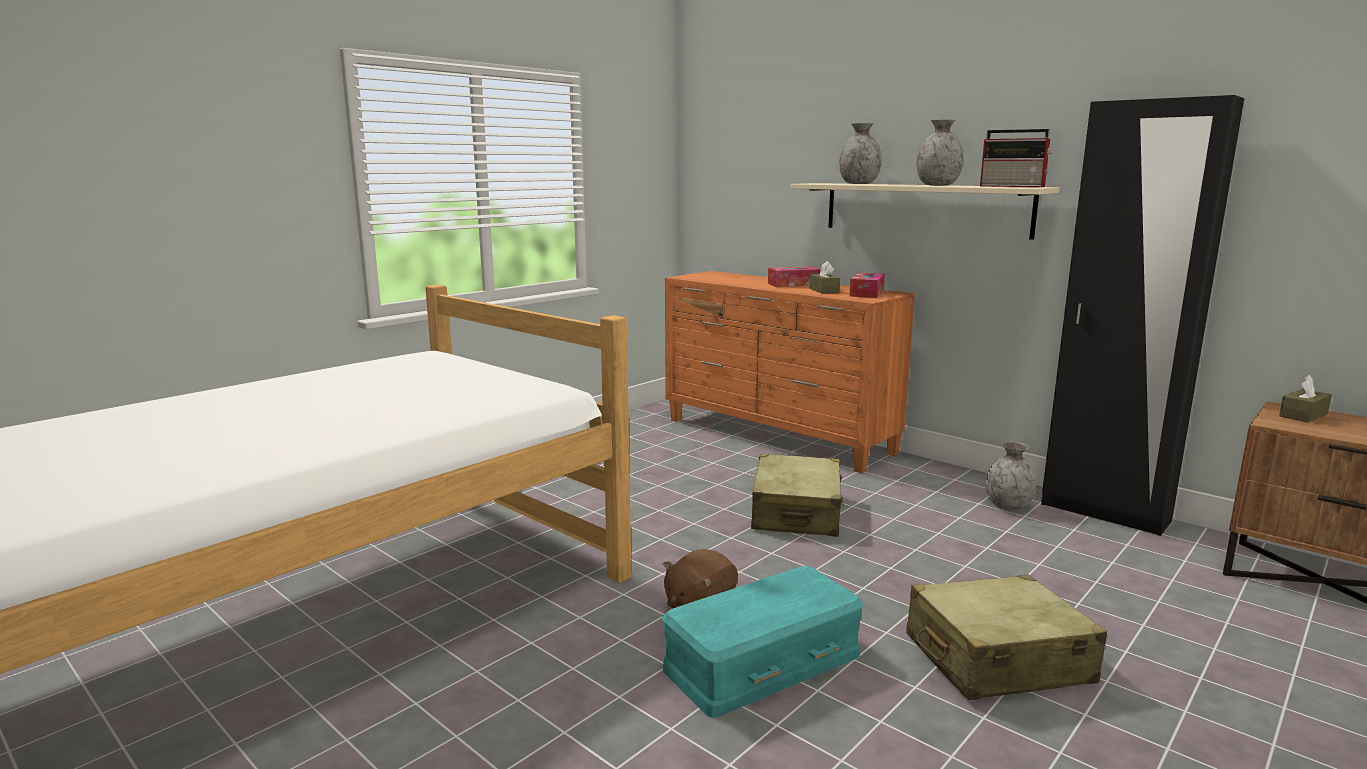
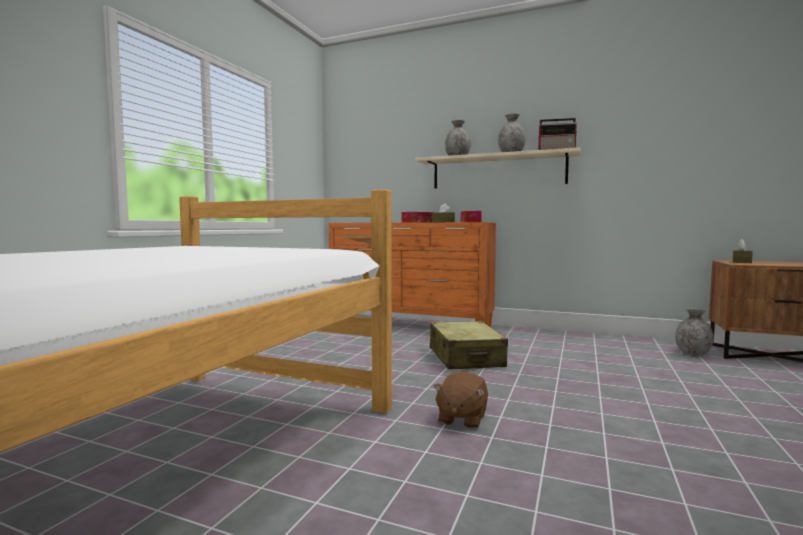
camera: 20 degrees left, 10 degrees down
turquoise storage box [662,566,864,718] -> none
beige suitcase [906,575,1107,700] -> none
grey vase [986,442,1036,510] -> grey vase moved to [675,308,713,355]
black wardrobe [1041,95,1244,536] -> none

